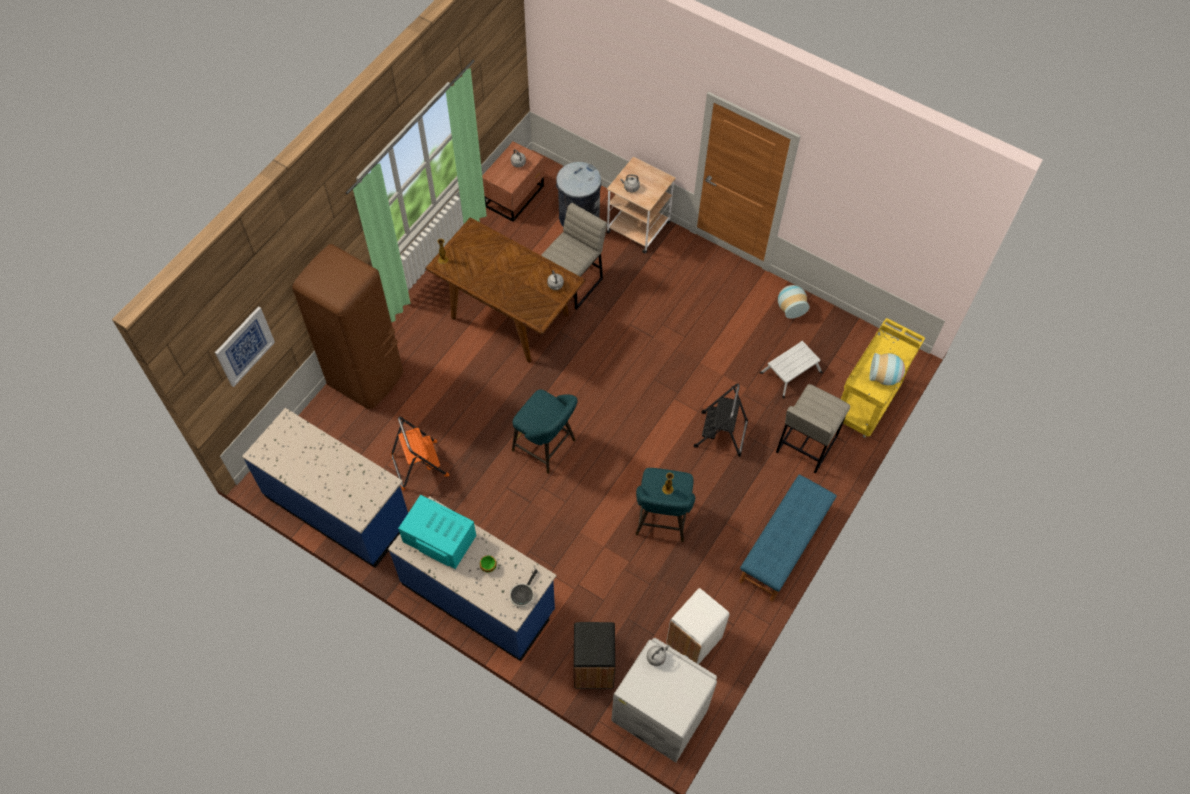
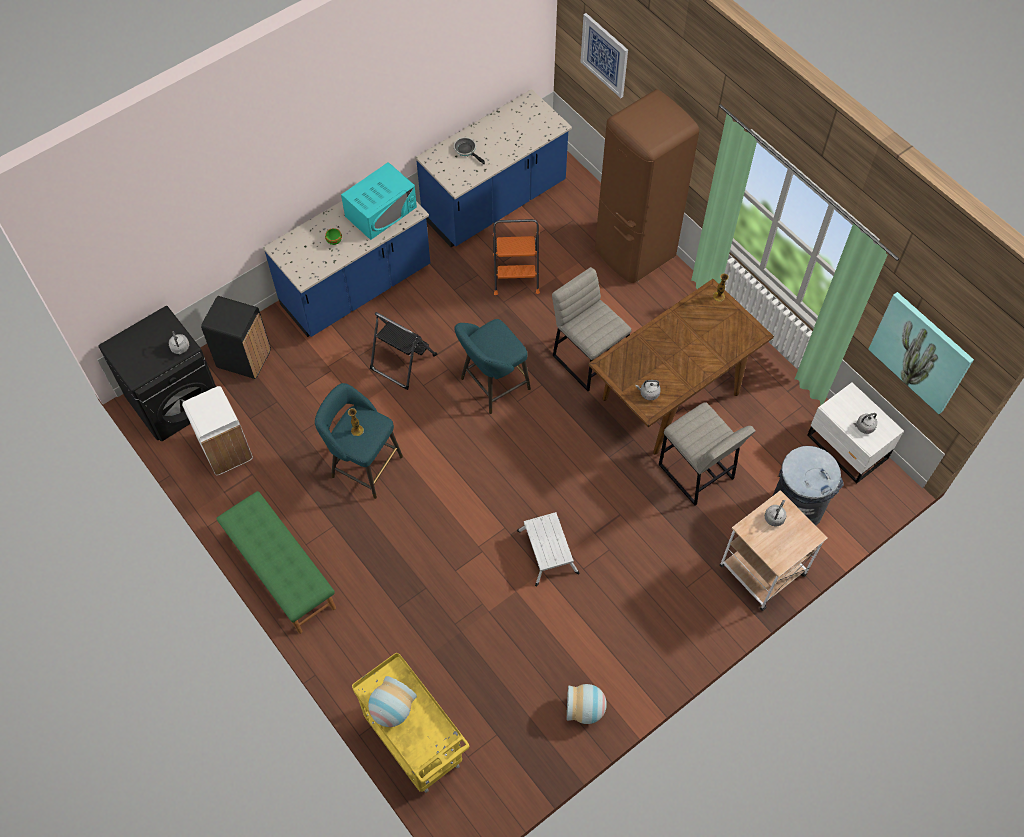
camera: 110 degrees right, 0 degrees up
brown nightstand [482,141,545,222] -> white nightstand [807,382,904,484]
frying pan [510,569,538,607] -> frying pan moved to [454,137,485,165]
white washing machine [611,638,717,763] -> black washing machine [99,306,216,441]
black step ladder [694,383,748,457] -> black step ladder moved to [370,312,437,390]
blue bench [739,474,837,601] -> green bench [216,491,336,634]
white step ladder [760,341,822,399] -> white step ladder moved to [517,512,580,586]
grey chair [776,384,850,474] -> grey chair moved to [552,267,631,391]
none -> picture [868,292,974,414]

